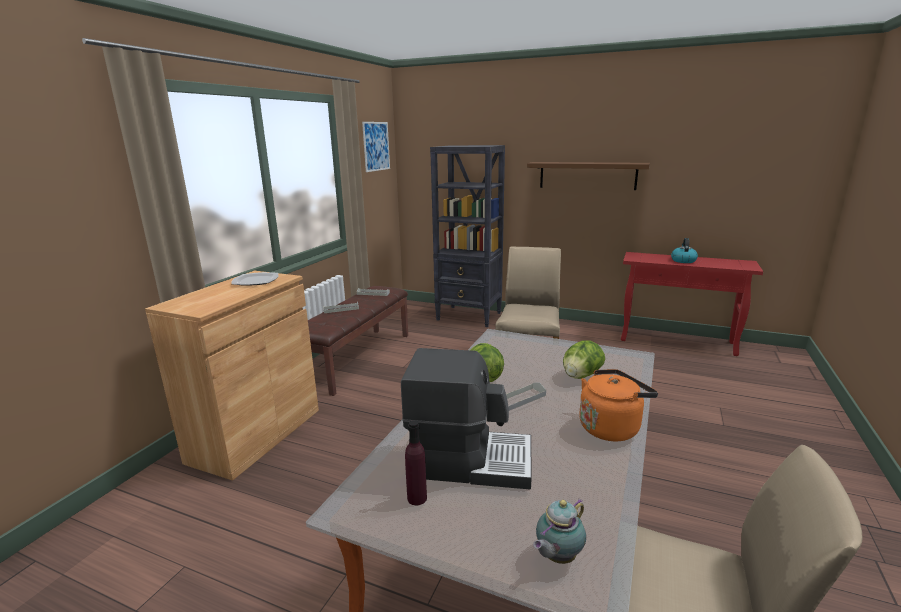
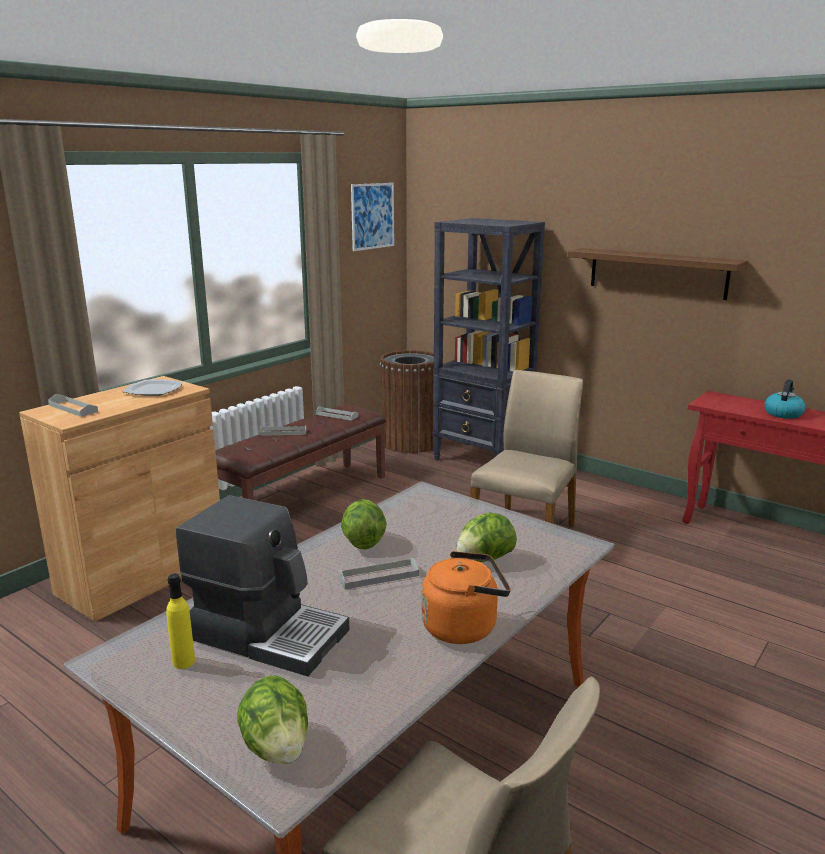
camera: 15 degrees right, 0 degrees up
purple bottle [405,420,427,505] -> yellow bottle [166,573,195,669]
teapot [533,499,586,564] -> lettuce [237,675,308,764]
none -> grey tray [48,394,98,417]
none -> brown trash can [380,350,434,453]

